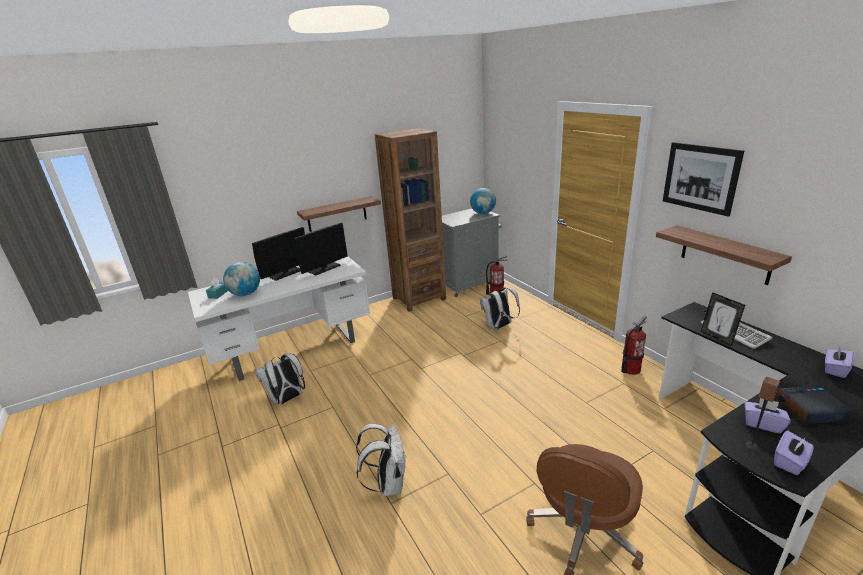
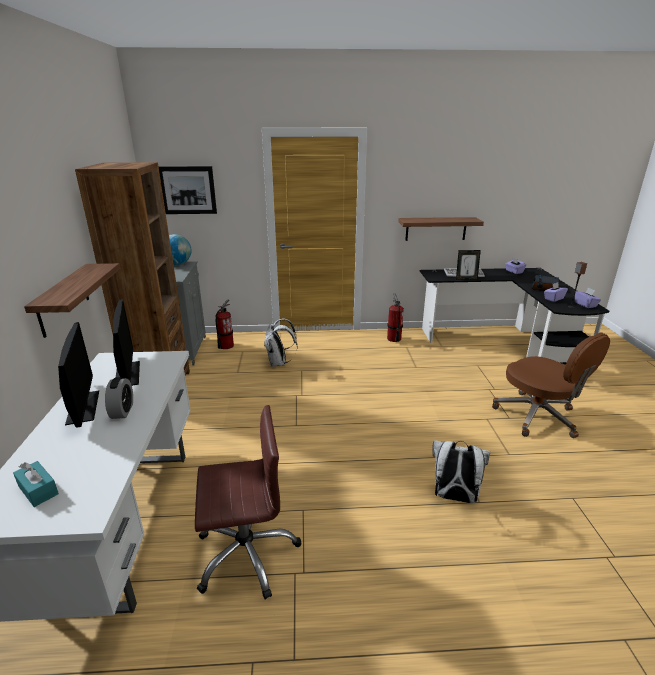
camera: 65 degrees left, 0 degrees up
globe [223,262,260,296] -> none
white backpack [255,353,305,405] -> brown office chair [195,405,302,600]
picture [663,142,744,217] -> picture moved to [159,166,217,214]
none -> alarm clock [105,377,133,419]

